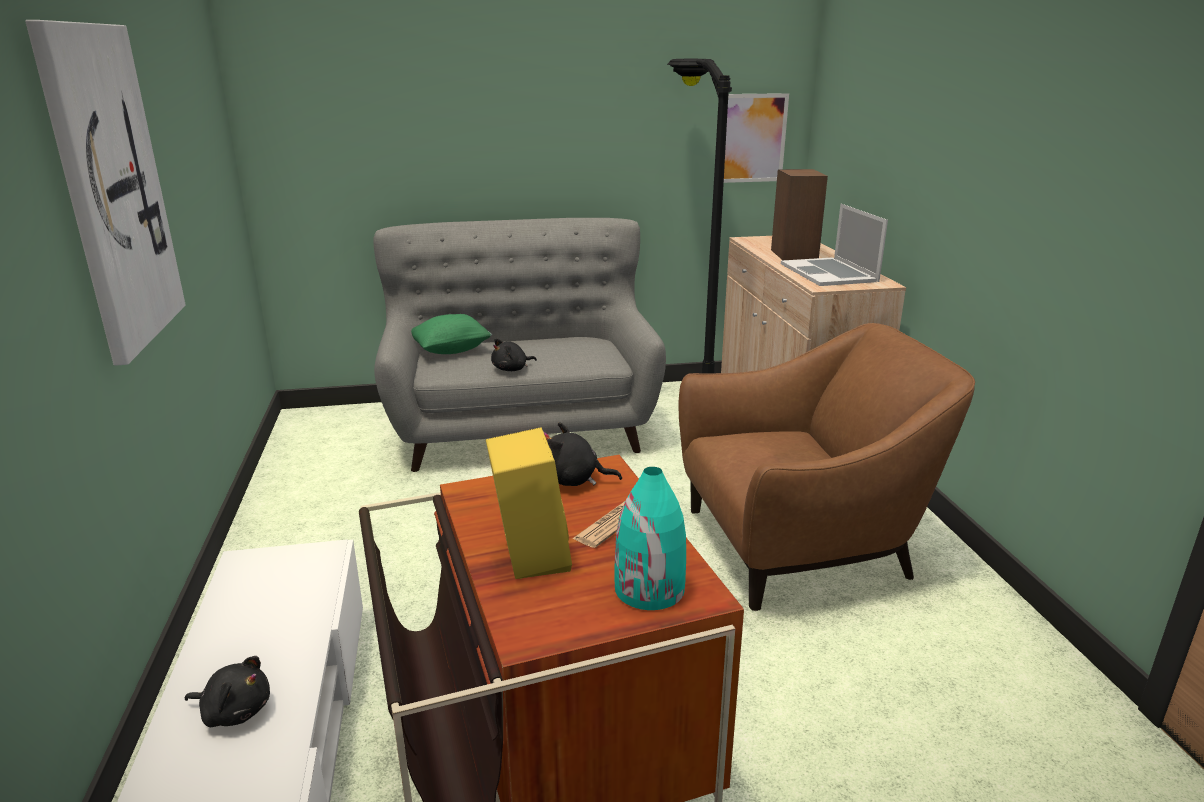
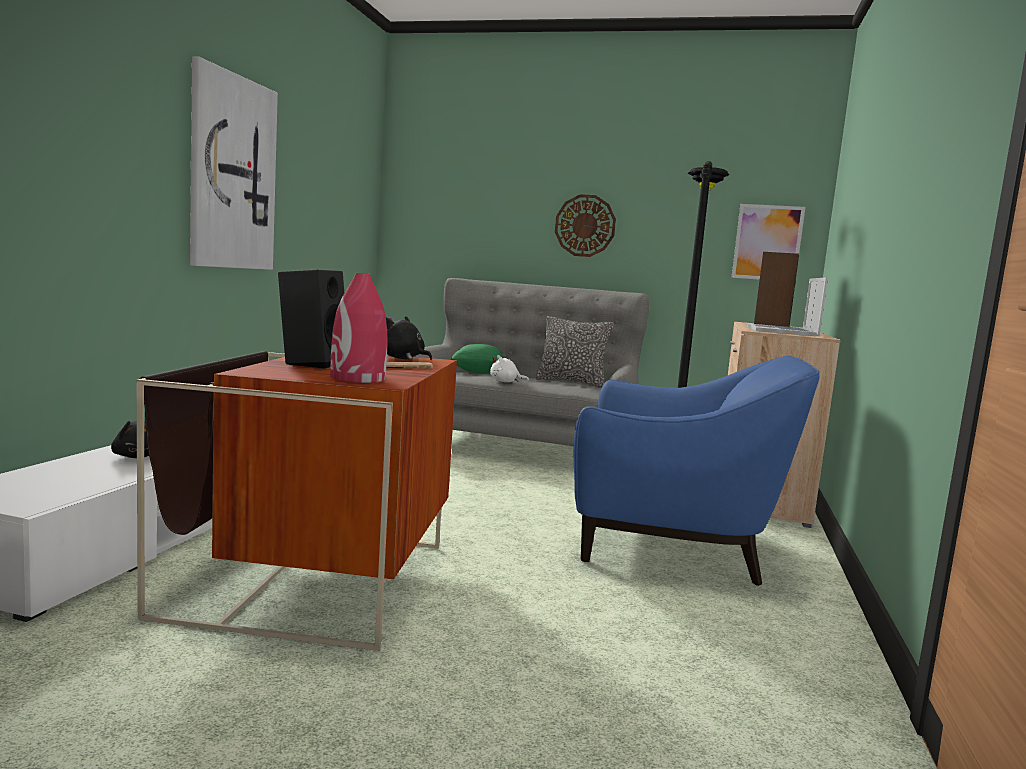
camera: 25 degrees right, 15 degrees down
yellow speaker [486,427,572,579] -> black speaker [278,270,344,369]
black plush toy [491,338,537,371] -> white plush toy [490,355,529,382]
turquoise vase [614,467,686,610] -> red vase [330,273,387,383]
brown armchair [679,323,975,611] -> blue armchair [574,356,820,586]
none -> pillow [536,316,614,388]
none -> wall clock [555,194,616,257]

